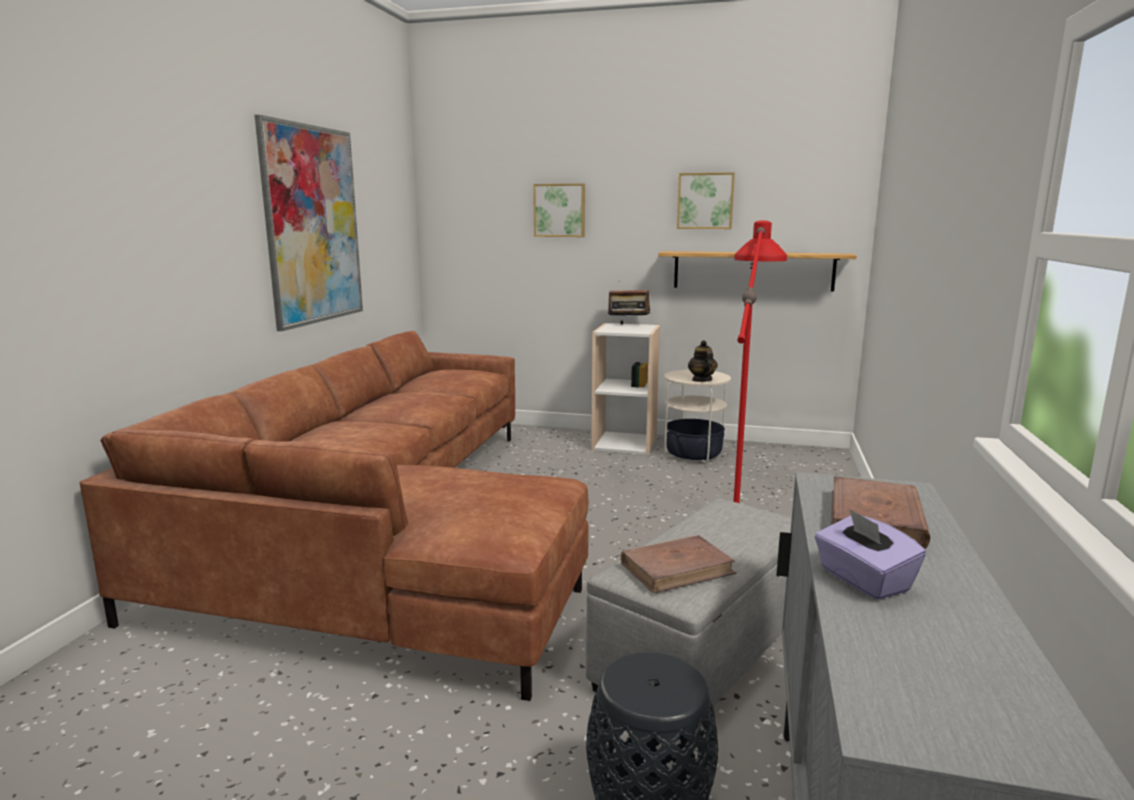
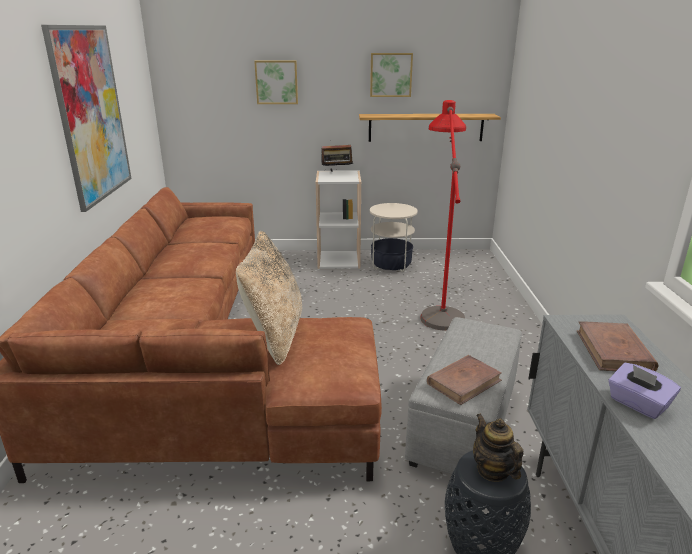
camera: 15 degrees left, 10 degrees up
teapot [688,340,717,382] -> teapot moved to [473,413,523,482]
none -> beige pillow [236,230,302,365]

